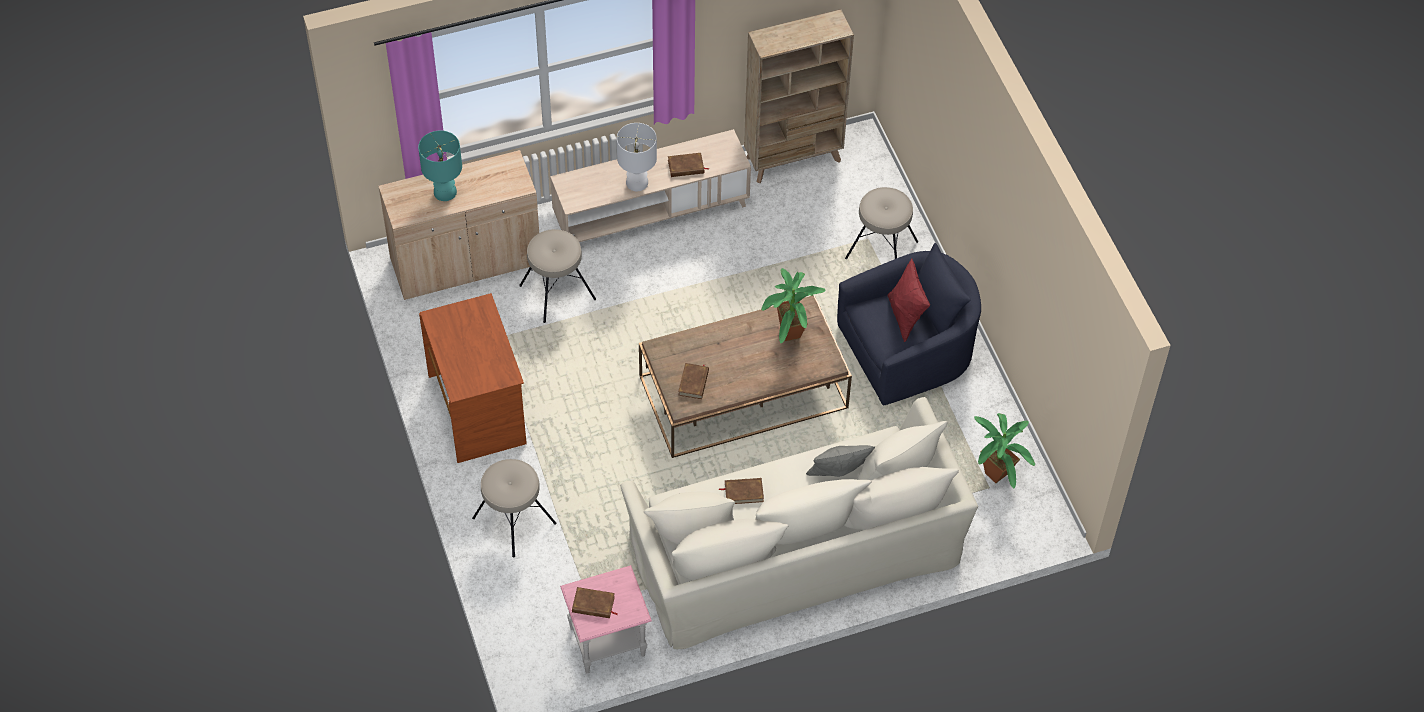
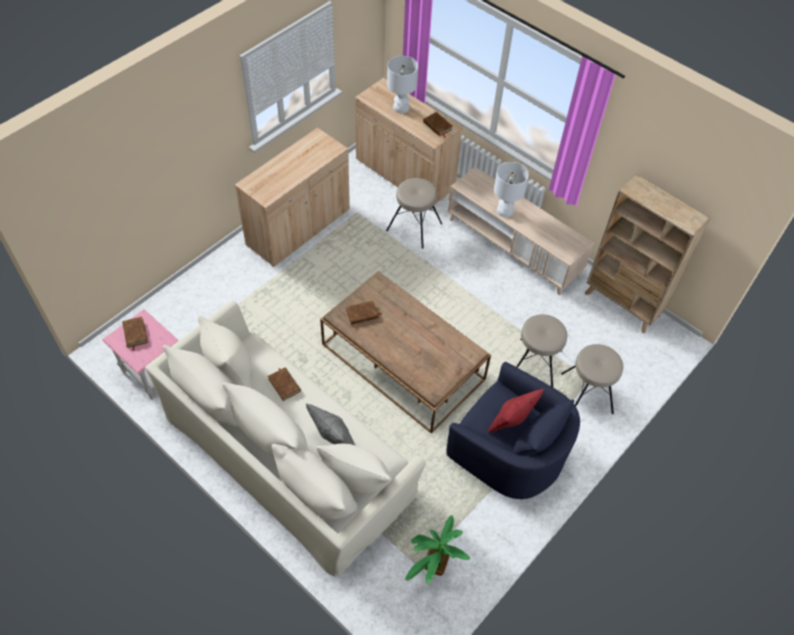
camera: 60 degrees right, 0 degrees up
turquoise table lamp [418,130,462,201] -> white table lamp [387,56,418,113]
brown desk [419,293,527,463] -> beige cabinet [235,127,350,267]
beige stool [472,459,557,557] -> beige stool moved to [516,314,568,387]
brown book [668,153,709,177] -> brown book moved to [423,112,453,138]
potted plant [761,268,826,343] -> none

